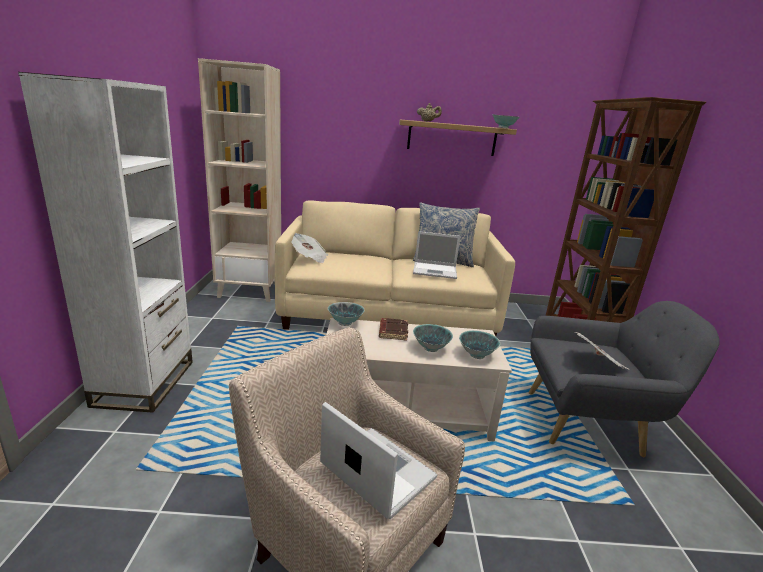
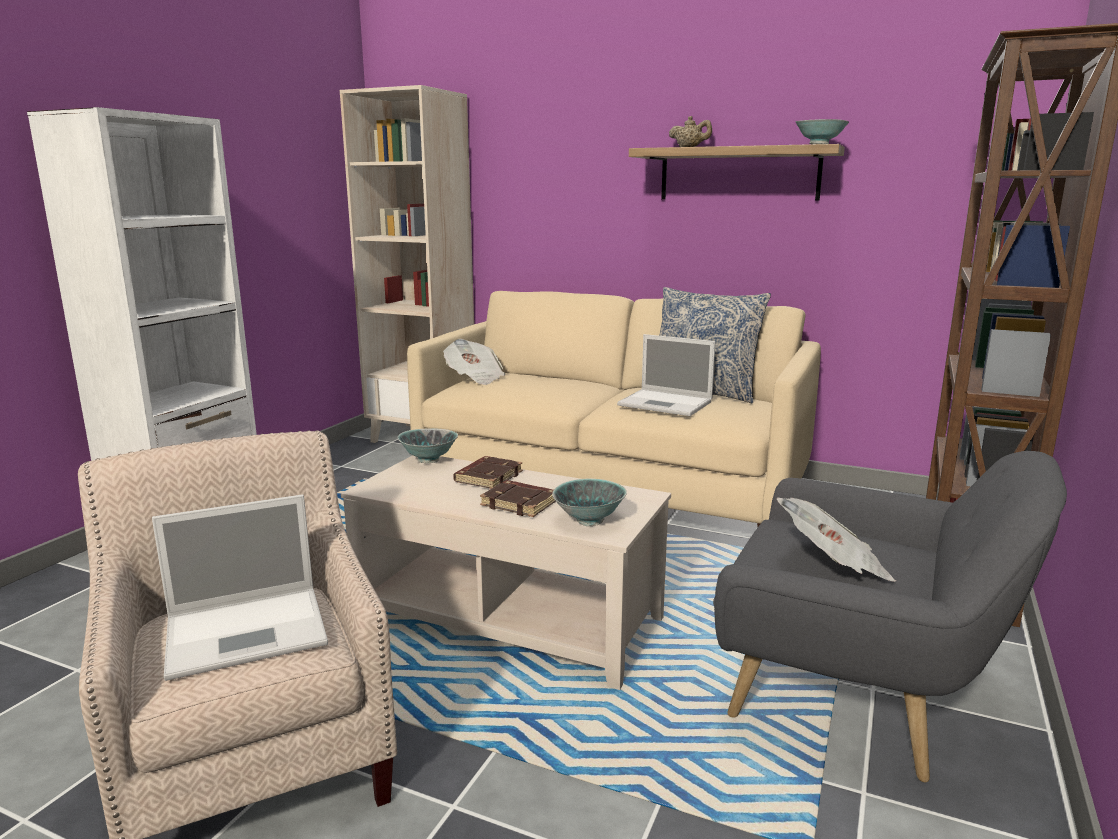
camera: 25 degrees right, 5 degrees down
laptop [320,402,437,519] -> laptop turned 90 degrees clockwise [152,494,328,681]
bowl [413,324,453,352] -> brown book [480,480,556,517]

